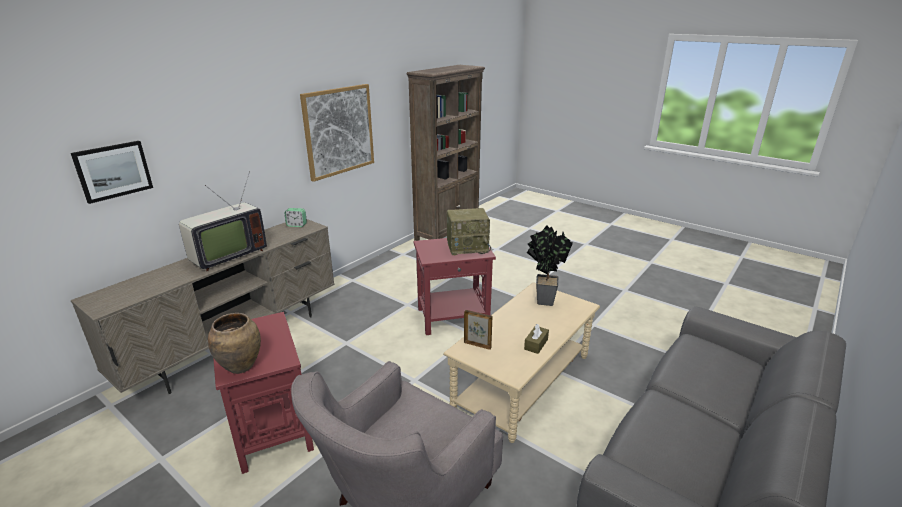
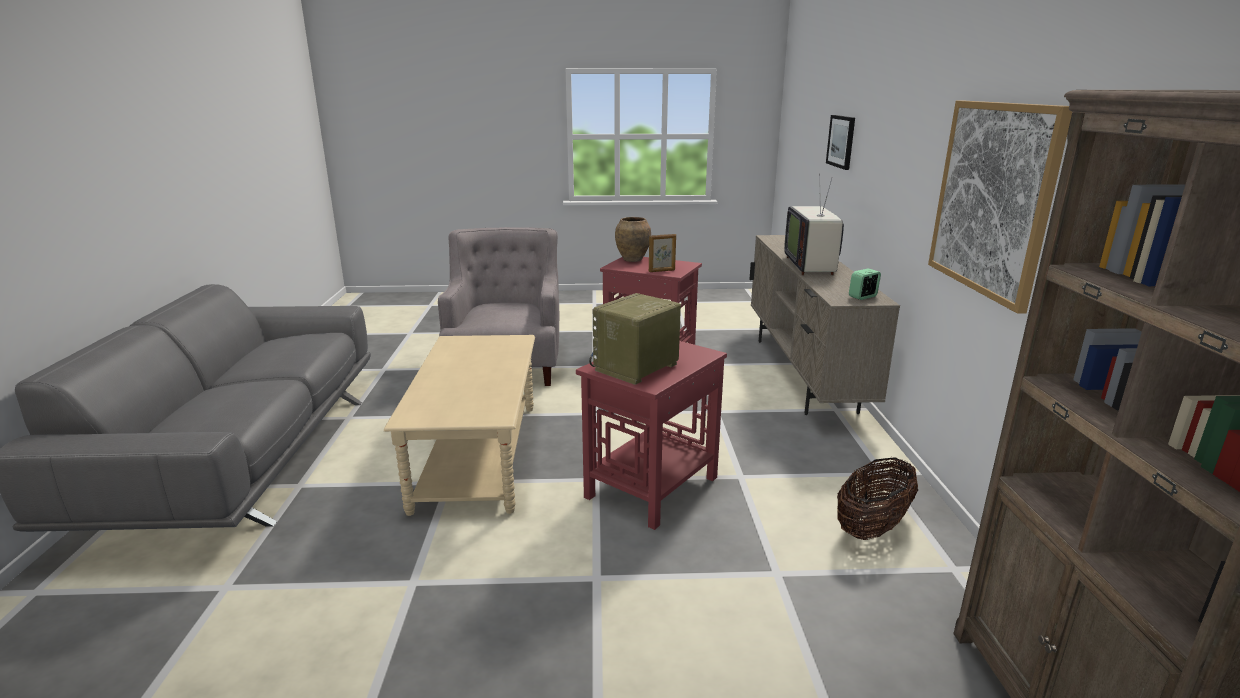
camera: 140 degrees right, 5 degrees down
picture frame [464,310,492,350] -> picture frame moved to [649,234,676,272]
brown tissue box [524,324,549,354] -> none
potted plant [527,225,573,306] -> none
none -> basket [837,457,918,540]

